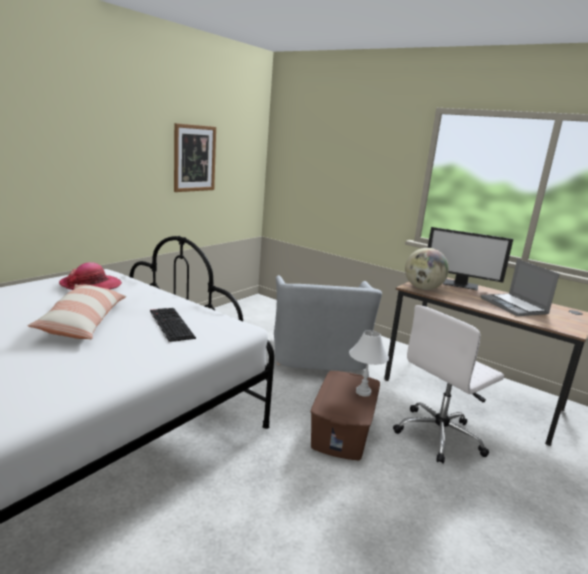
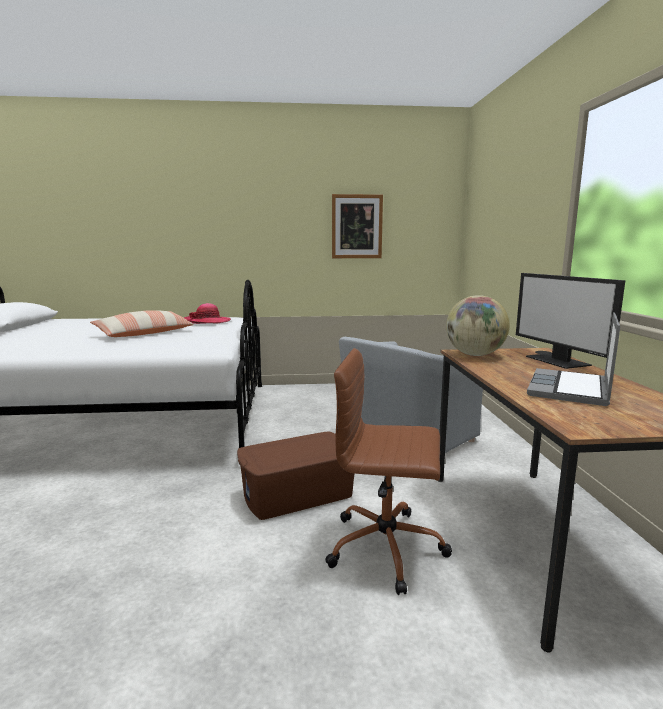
camera: 50 degrees right, 5 degrees down
keyboard [150,308,196,342] -> none
white table lamp [349,330,389,397] -> none
white office chair [393,305,504,464] -> brown office chair [325,348,452,595]

